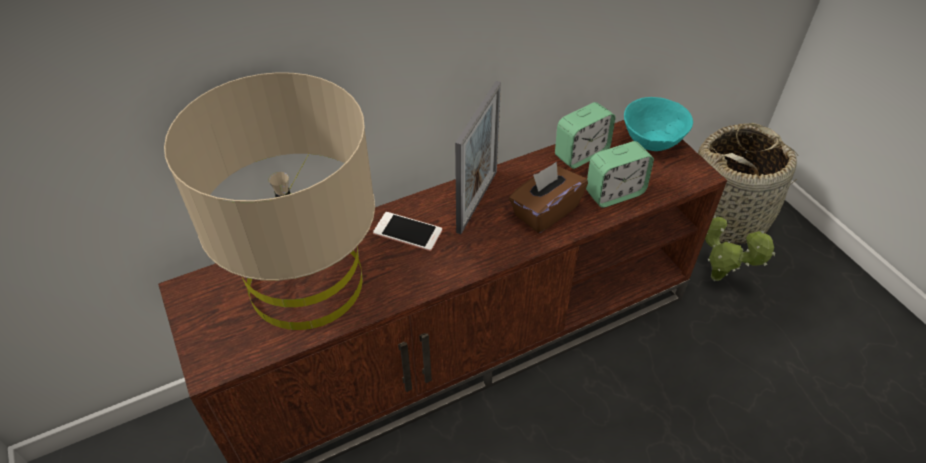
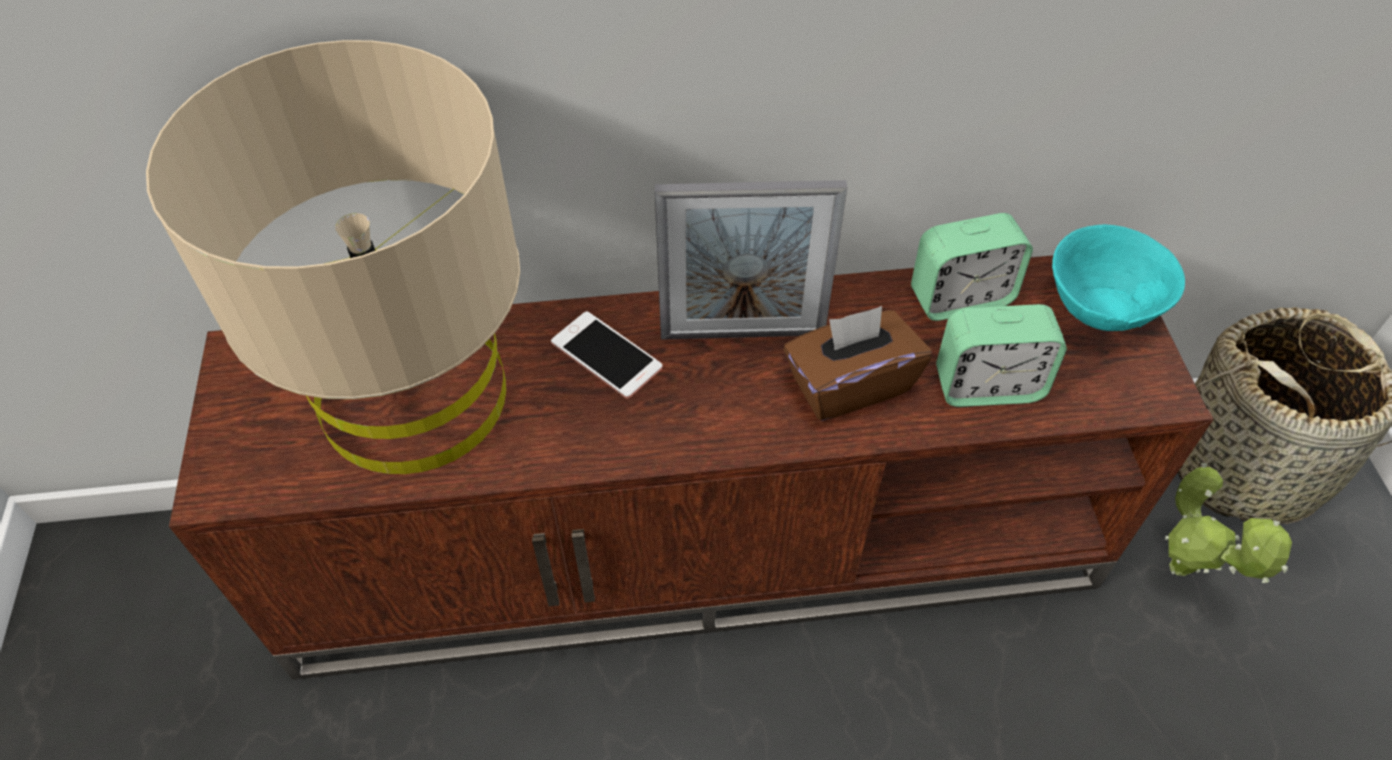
camera: 20 degrees right, 5 degrees up
picture frame [455,81,501,234] -> picture frame turned 45 degrees clockwise [655,180,847,340]

